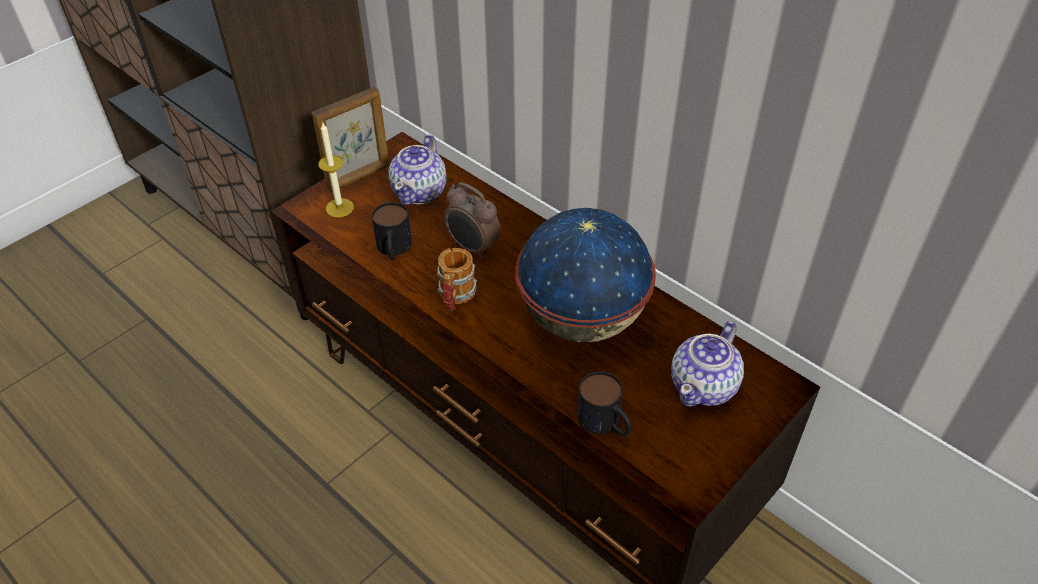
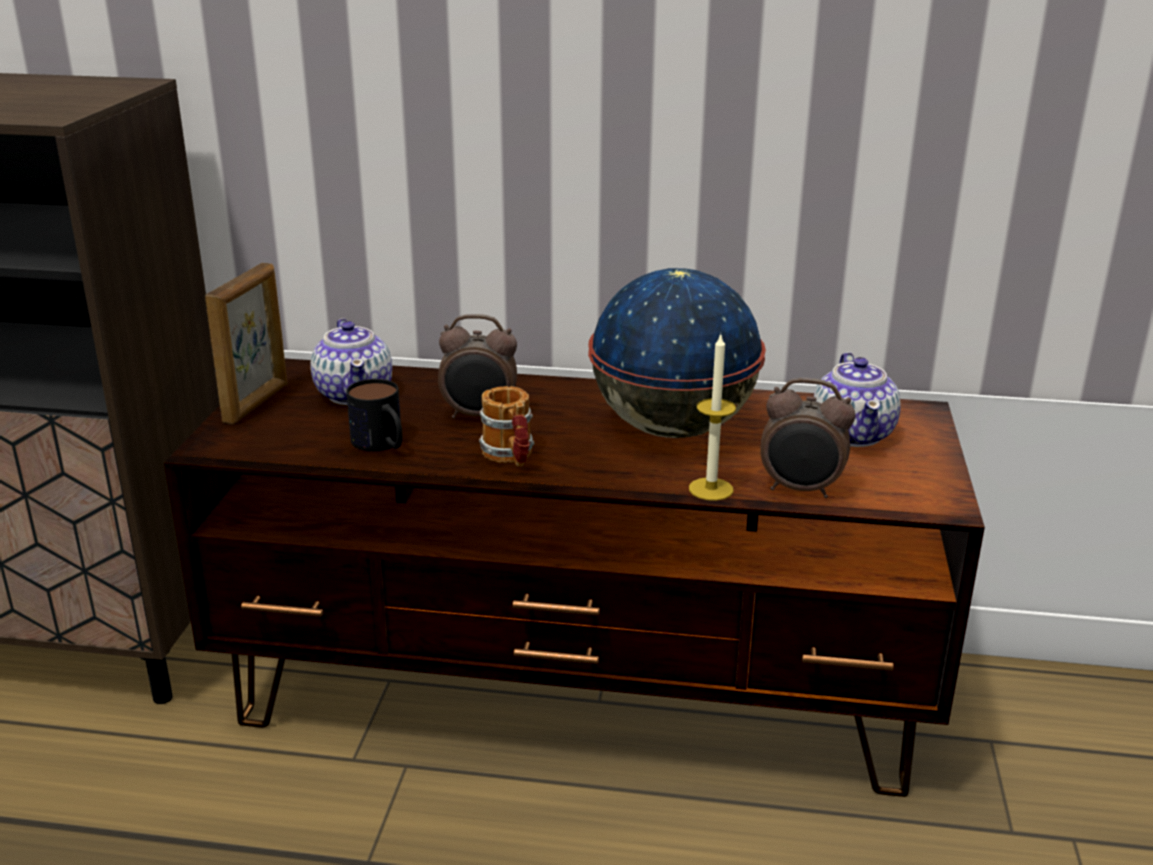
camera: 35 degrees left, 20 degrees down
candle [318,122,354,218] -> candle moved to [689,335,736,501]
mug [577,371,632,436] -> alarm clock [760,378,855,498]

